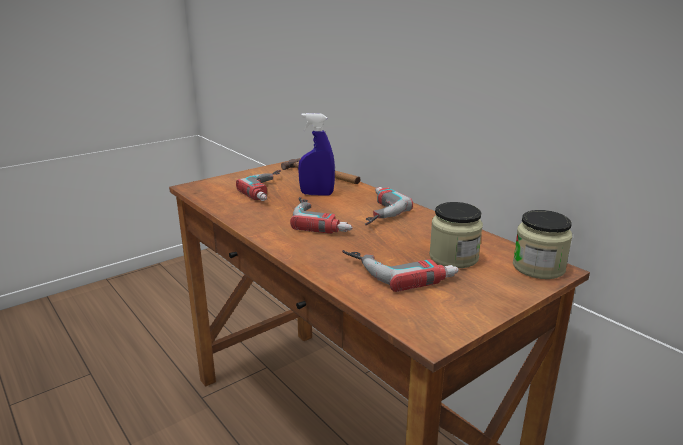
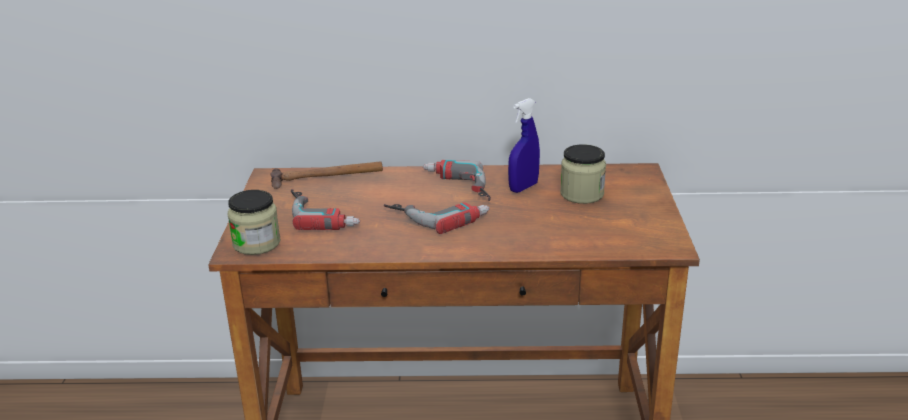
camera: 50 degrees left, 5 degrees up
blue spray bottle [298,113,335,196] -> blue spray bottle moved to [508,98,540,193]
power drill [342,250,459,292] -> none
jar [513,210,572,279] -> jar moved to [228,190,280,255]

